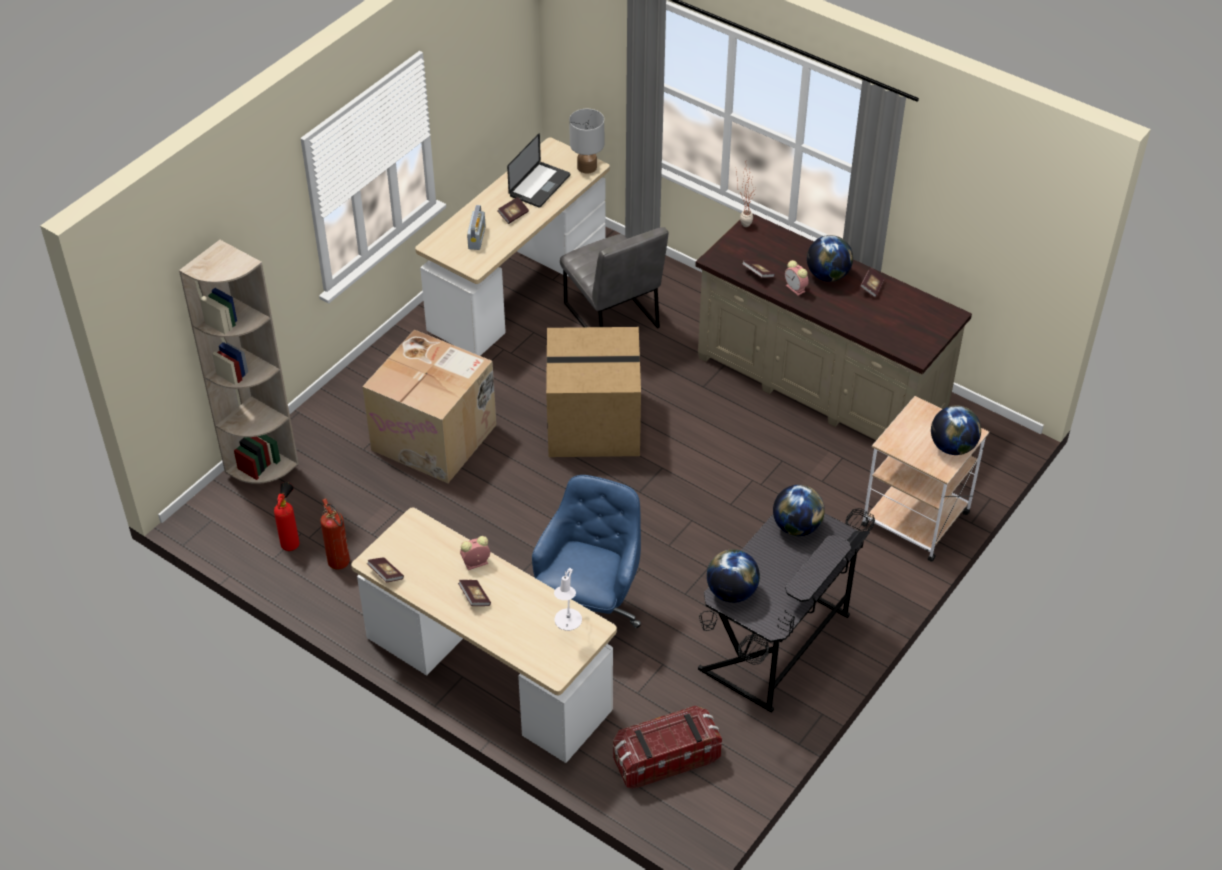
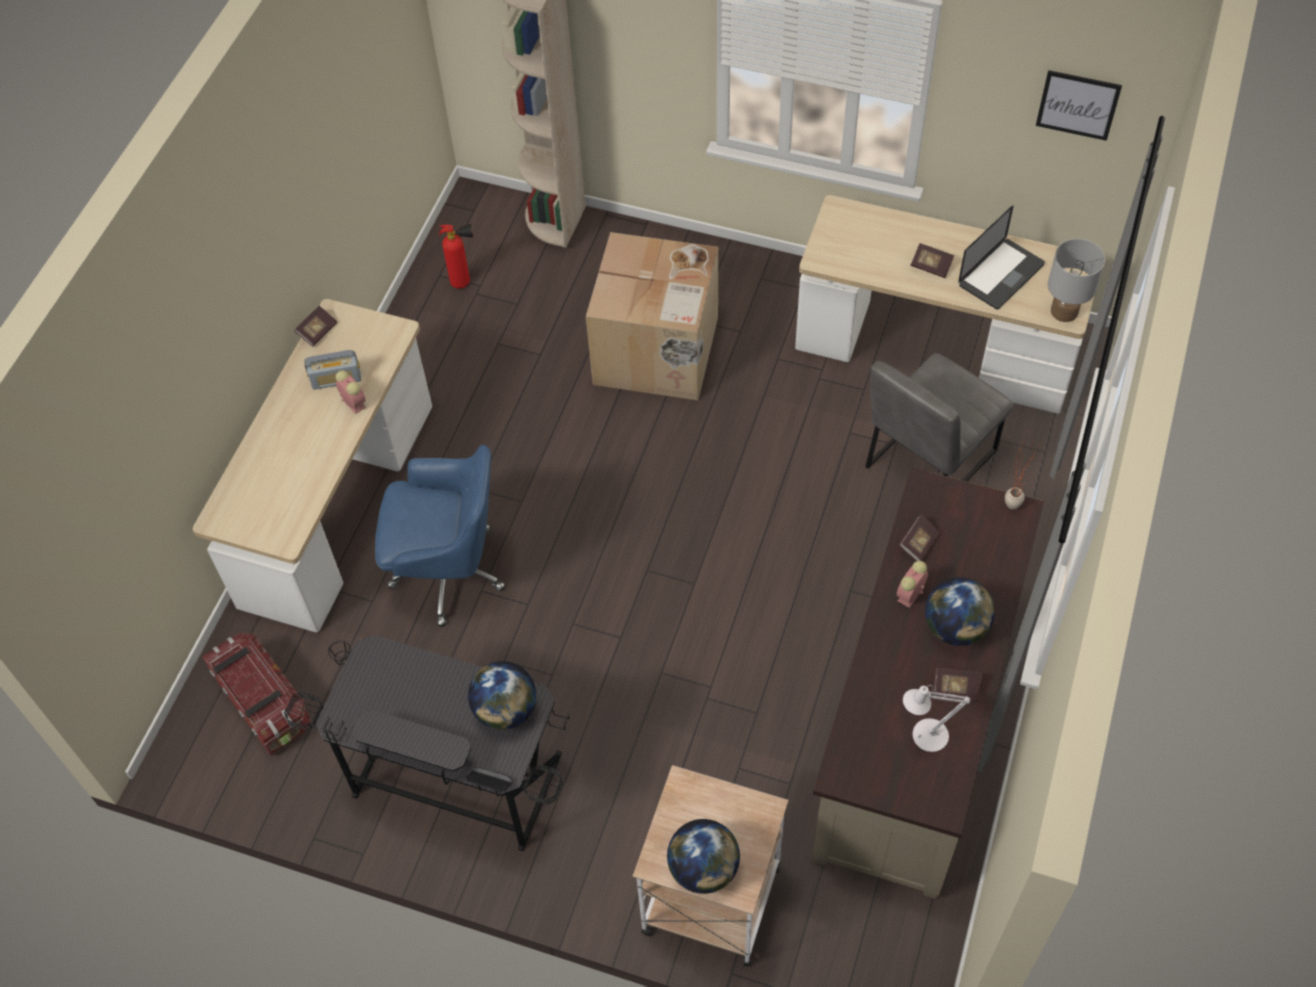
camera: 75 degrees right, 10 degrees up
fire extinguisher [320,498,350,570] -> none
book [458,580,491,606] -> none
radio [467,205,486,250] -> radio moved to [304,350,361,390]
laptop [507,134,570,208] -> laptop turned 60 degrees counterclockwise [958,206,1045,310]
cardboard box [546,327,641,457] -> none
white table lamp [554,568,582,631] -> white table lamp moved to [903,685,971,752]
globe [707,549,760,603] -> none
none -> picture [1036,70,1122,141]

